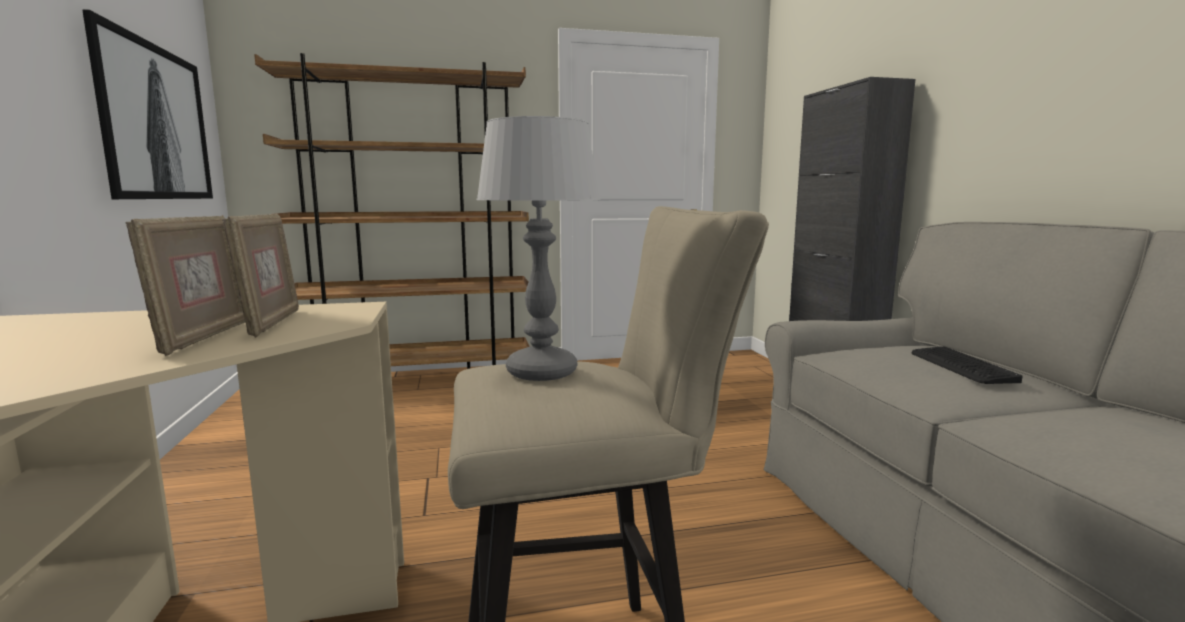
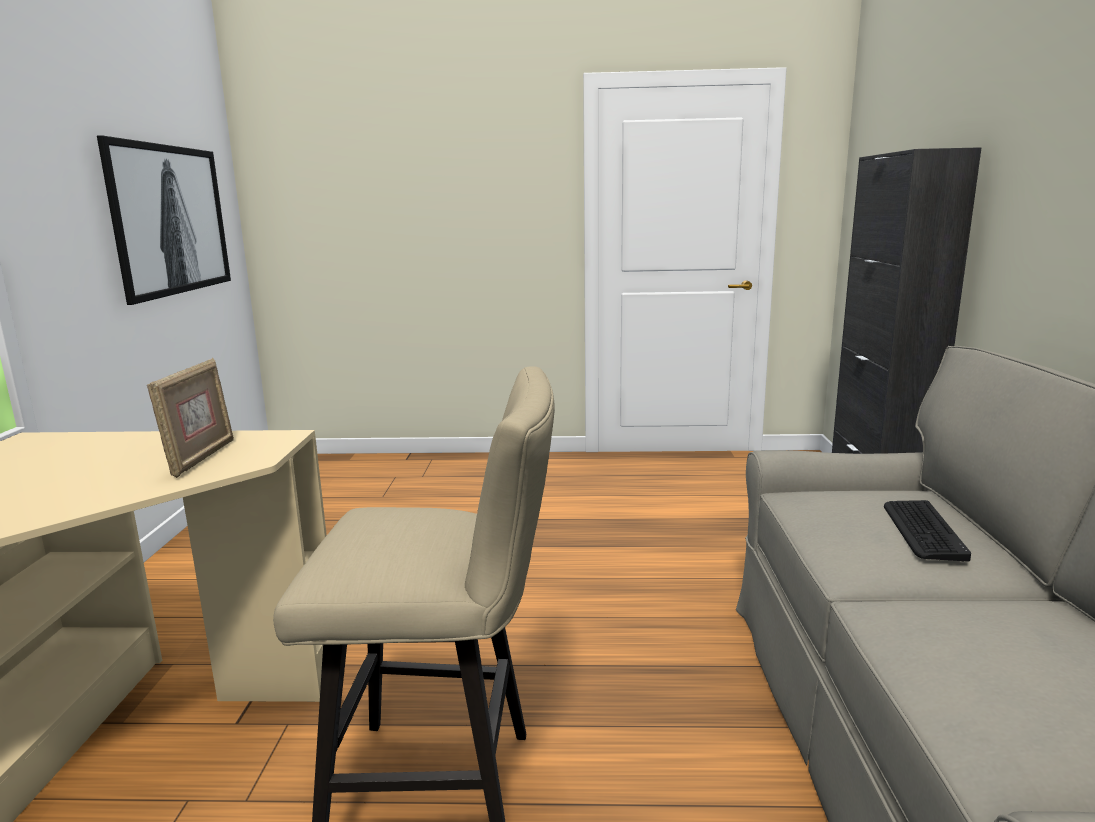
camera: 15 degrees right, 5 degrees up
picture frame [126,215,245,356] -> none
brown bookcase [254,53,530,368] -> none
table lamp [477,116,600,381] -> none

